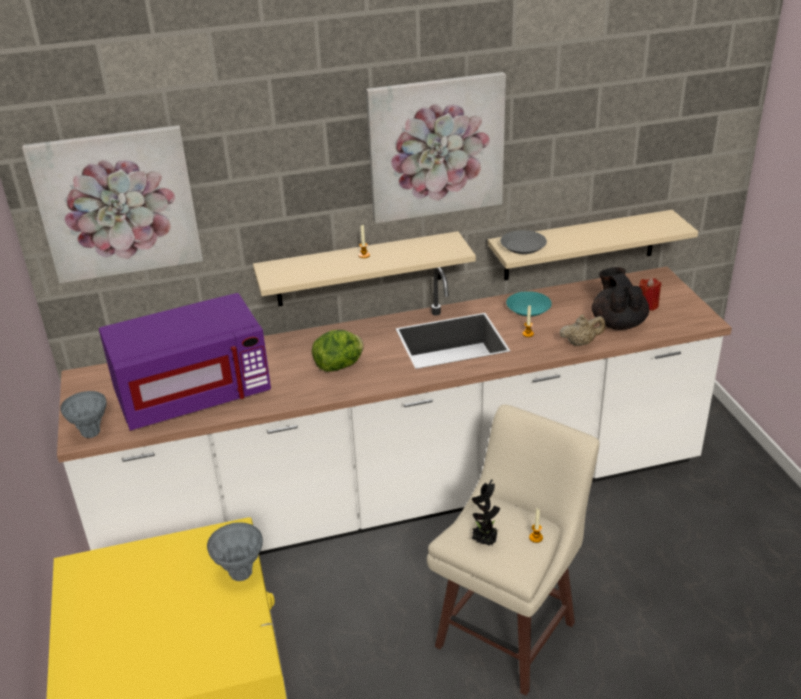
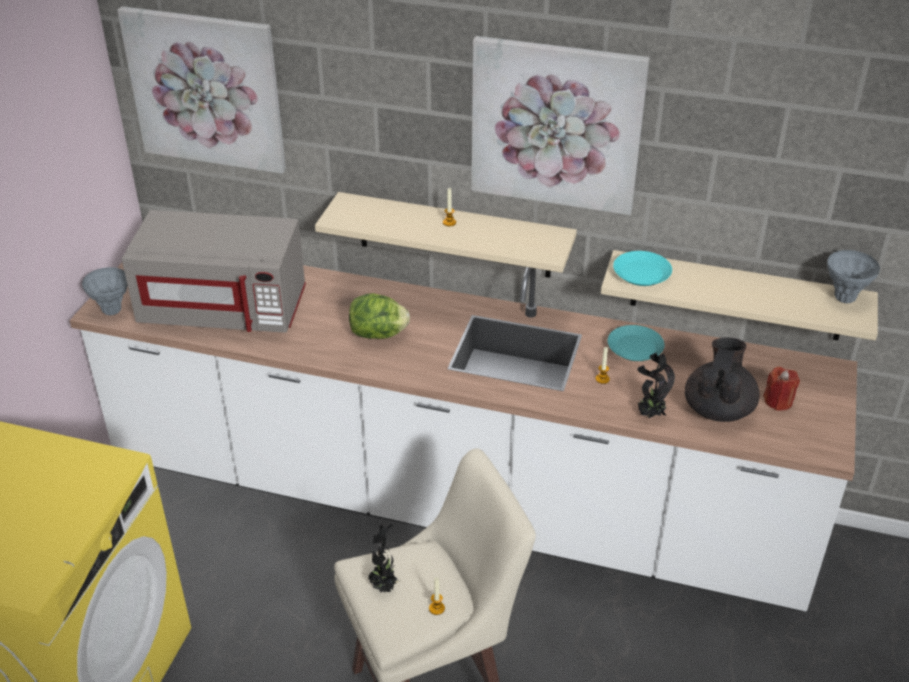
camera: 30 degrees right, 5 degrees up
purple microwave [99,293,271,431] -> grey microwave [122,210,306,333]
grey vase [207,522,263,581] -> grey vase moved to [827,250,880,303]
grey plate [500,230,547,254] -> turquoise plate [613,251,672,286]
beige teapot [560,315,605,346] -> potted plant [637,352,675,418]

